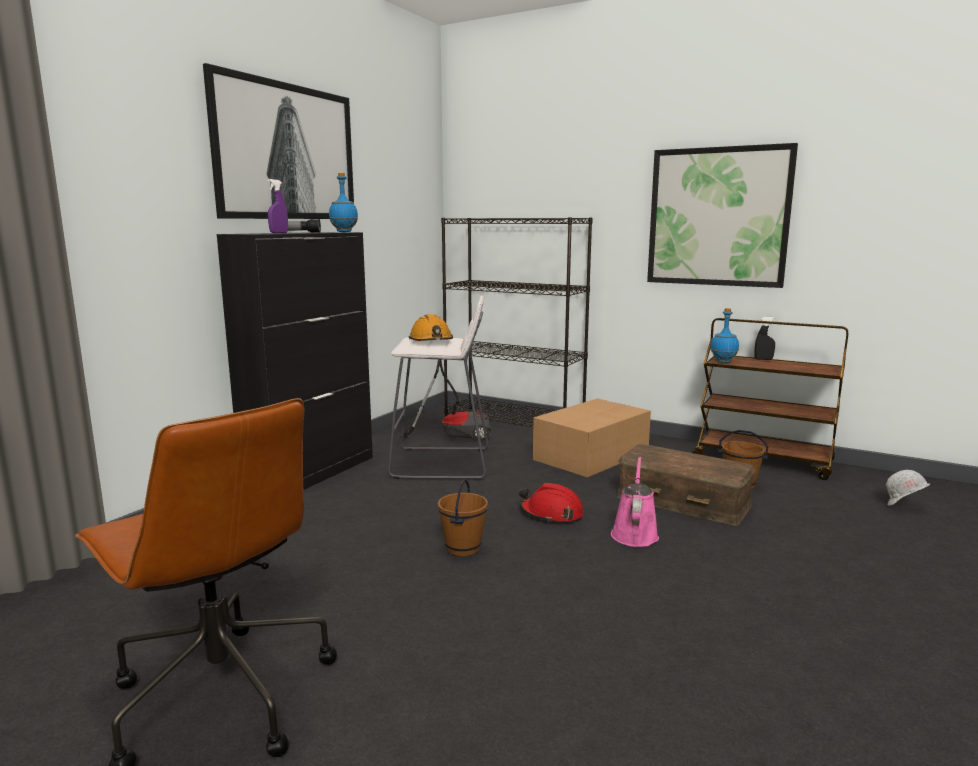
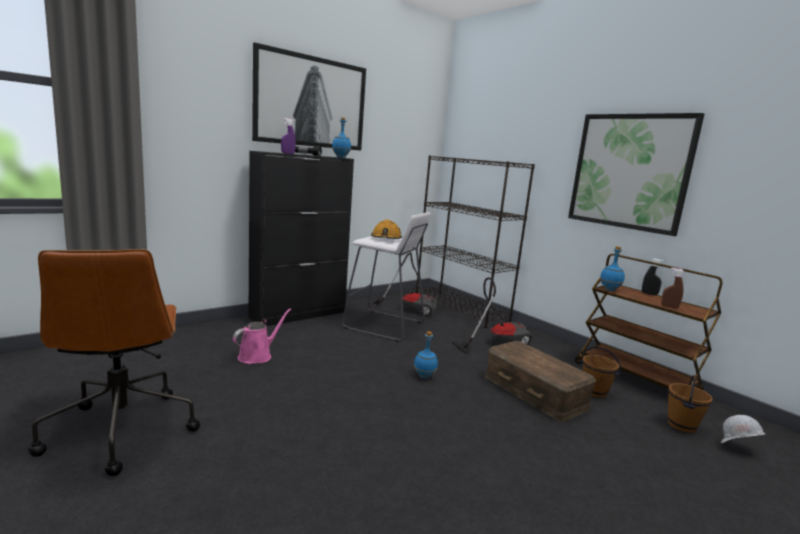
camera: 20 degrees right, 0 degrees up
brown bucket [438,479,488,556] -> brown bucket moved to [667,375,713,433]
red hard hat [519,483,584,523] -> blue bottle [414,331,438,379]
cardboard box [533,399,651,478] -> vacuum cleaner [452,277,533,355]
pink watering can [611,457,659,547] -> pink watering can moved to [233,308,291,364]
none -> brown spray bottle [661,268,685,308]

